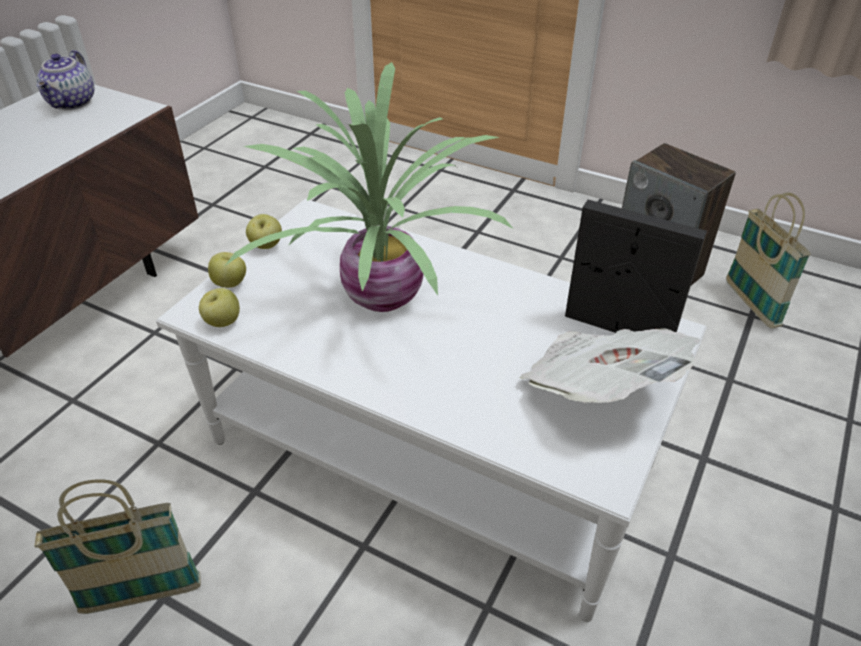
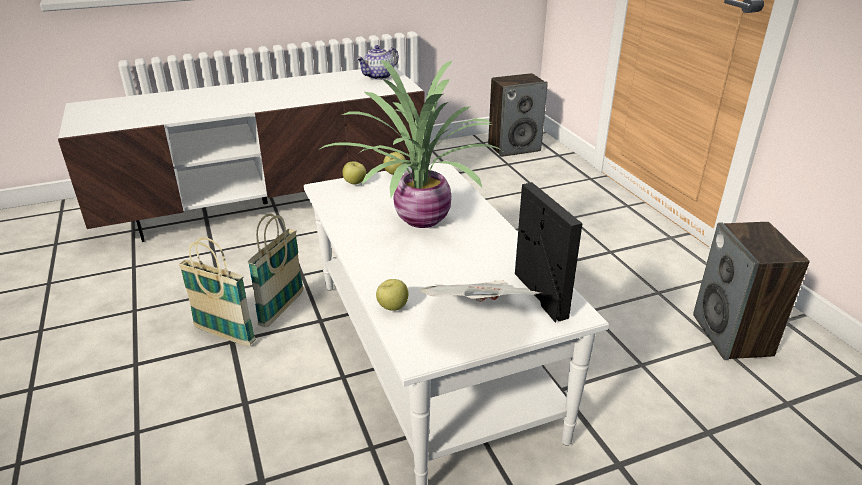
camera: 40 degrees right, 10 degrees down
apple [199,288,240,327] -> apple moved to [376,279,409,311]
basket [726,192,811,328] -> basket moved to [247,214,304,327]
none -> speaker [488,73,548,157]

